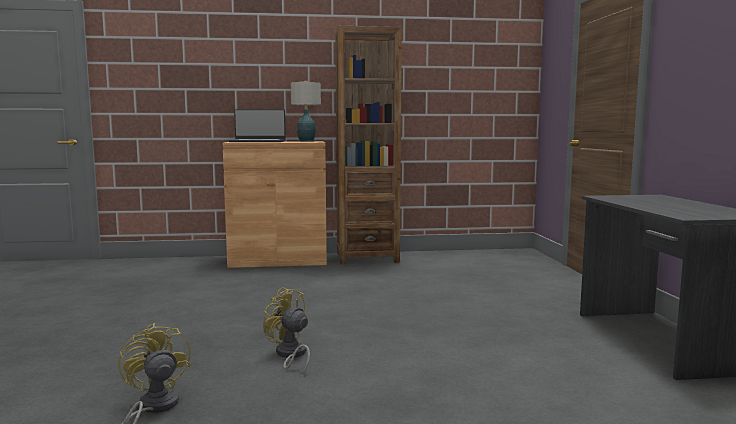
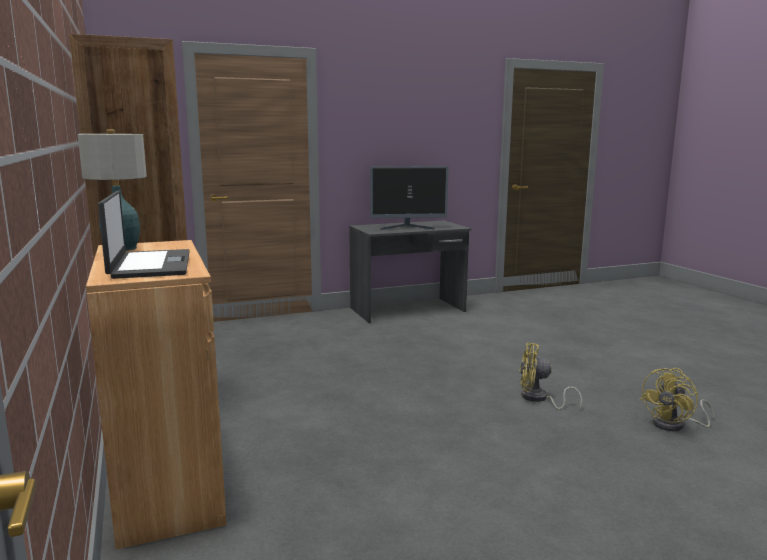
camera: 105 degrees left, 5 degrees up
yellow fan [263,287,310,374] -> yellow fan turned 75 degrees clockwise [519,343,583,410]
none -> monitor [370,166,449,230]

